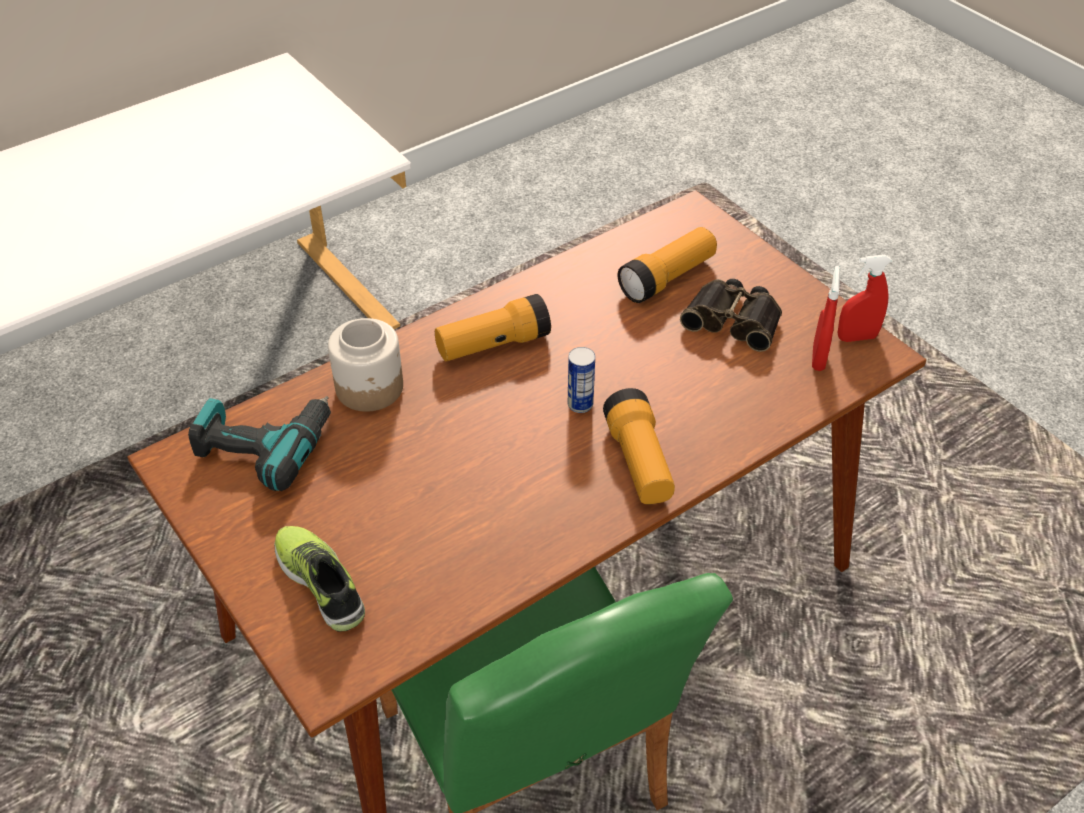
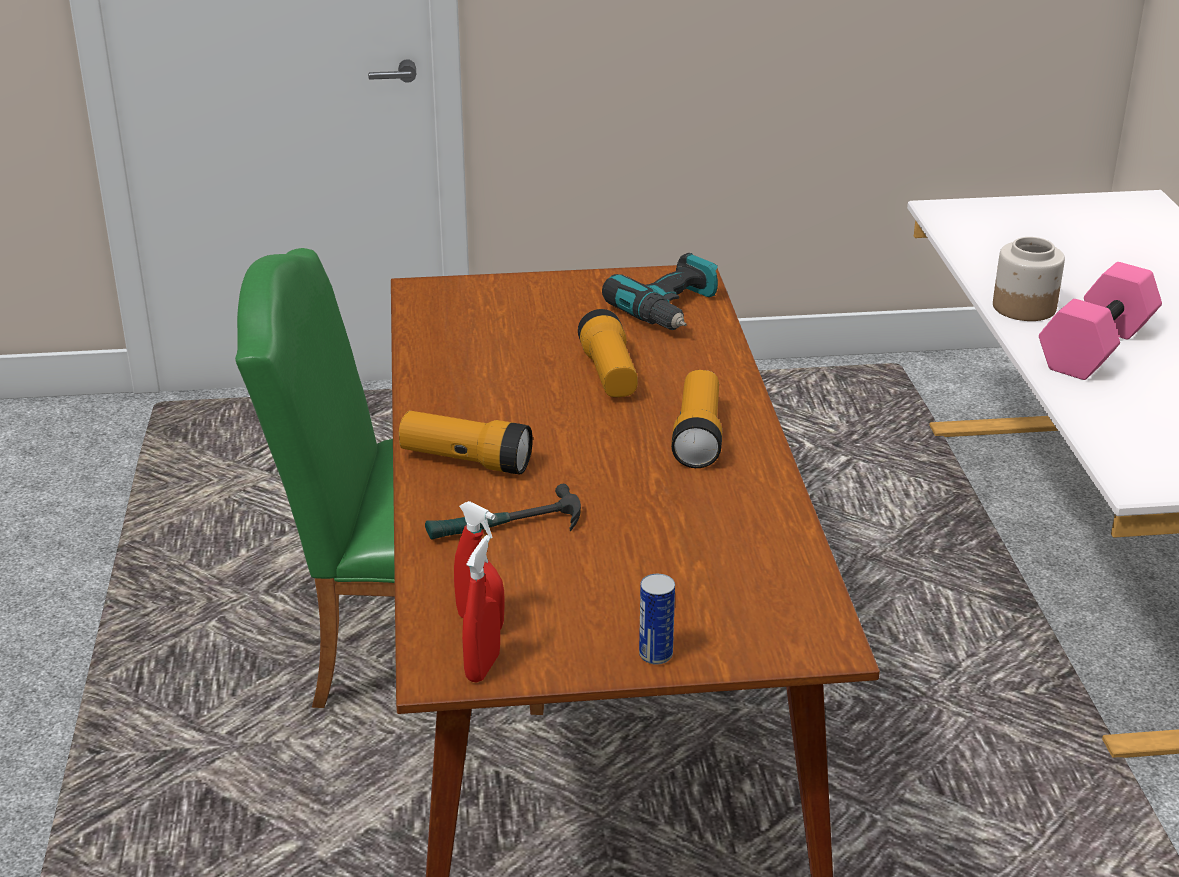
camera: 120 degrees right, 15 degrees down
shoe [274,526,365,632] -> none
jar [328,318,403,412] -> jar moved to [993,237,1065,321]
can [568,347,595,413] -> can moved to [639,574,675,665]
flashlight [618,227,717,303] -> flashlight moved to [578,309,638,397]
binoculars [680,279,782,352] -> none
none -> hammer [425,483,581,540]
none -> pink dumbbell [1039,262,1162,380]

